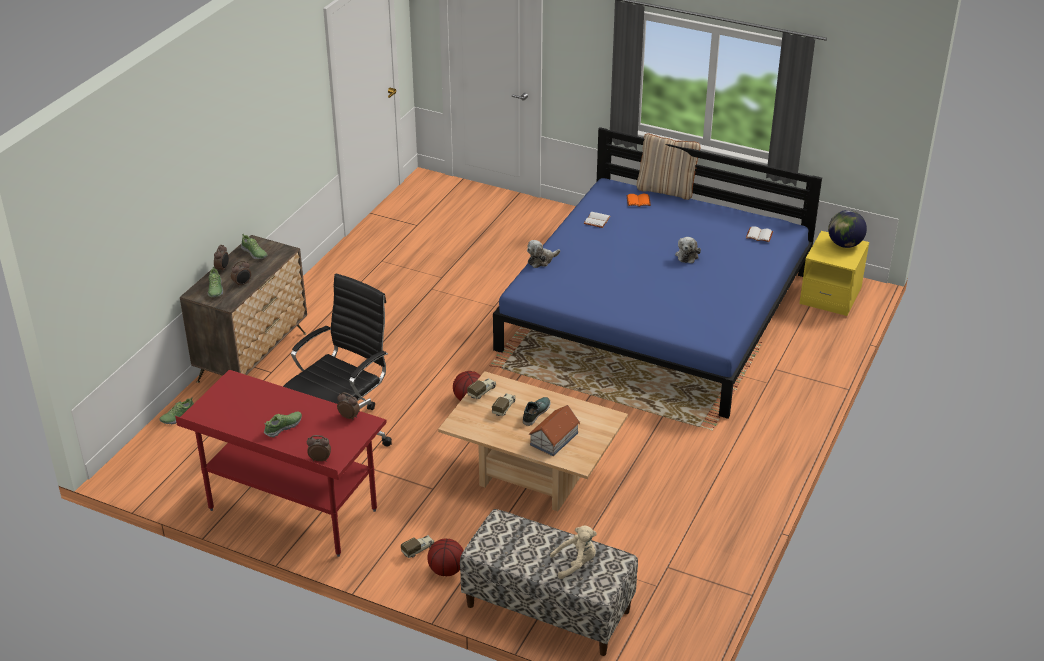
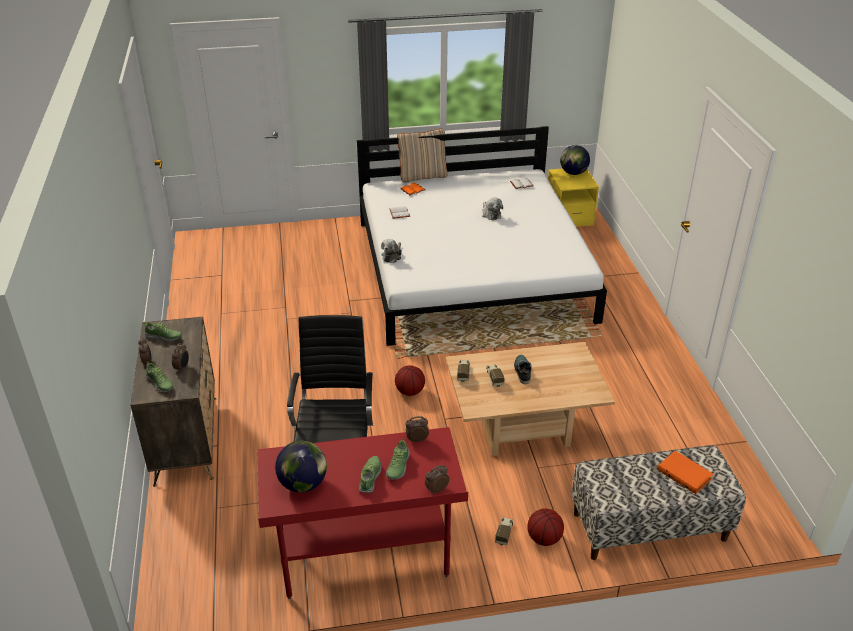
camera: 35 degrees left, 0 degrees up
shoe [160,397,194,424] -> shoe moved to [386,438,410,480]
blue bed [493,127,822,419] -> white bed [357,126,607,346]
toy house [529,405,580,456] -> none
beige plush toy [550,526,597,579] -> orange book [657,450,714,494]
none -> globe [275,441,327,493]

